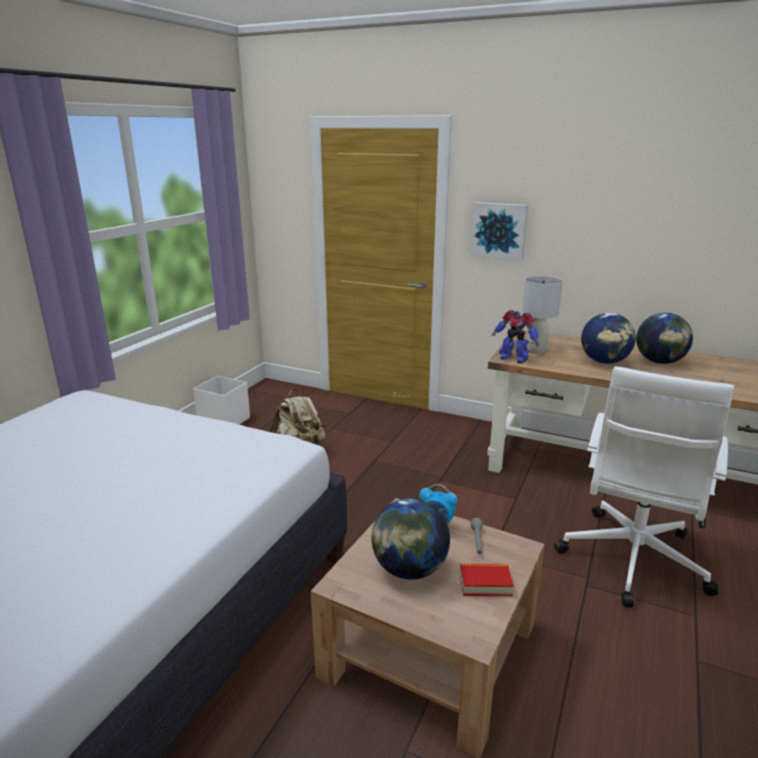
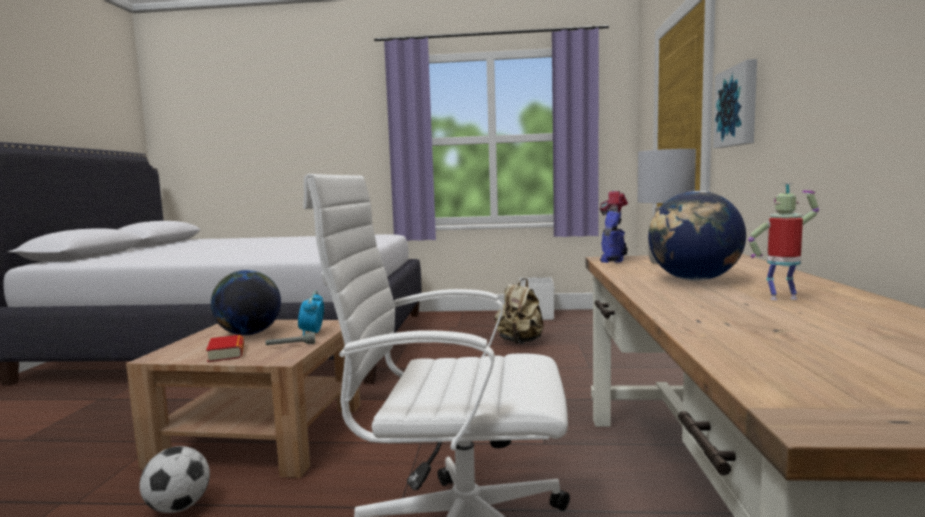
camera: 70 degrees right, 15 degrees down
globe [636,313,693,364] -> toy robot [748,183,819,300]
none -> football [139,446,210,513]

